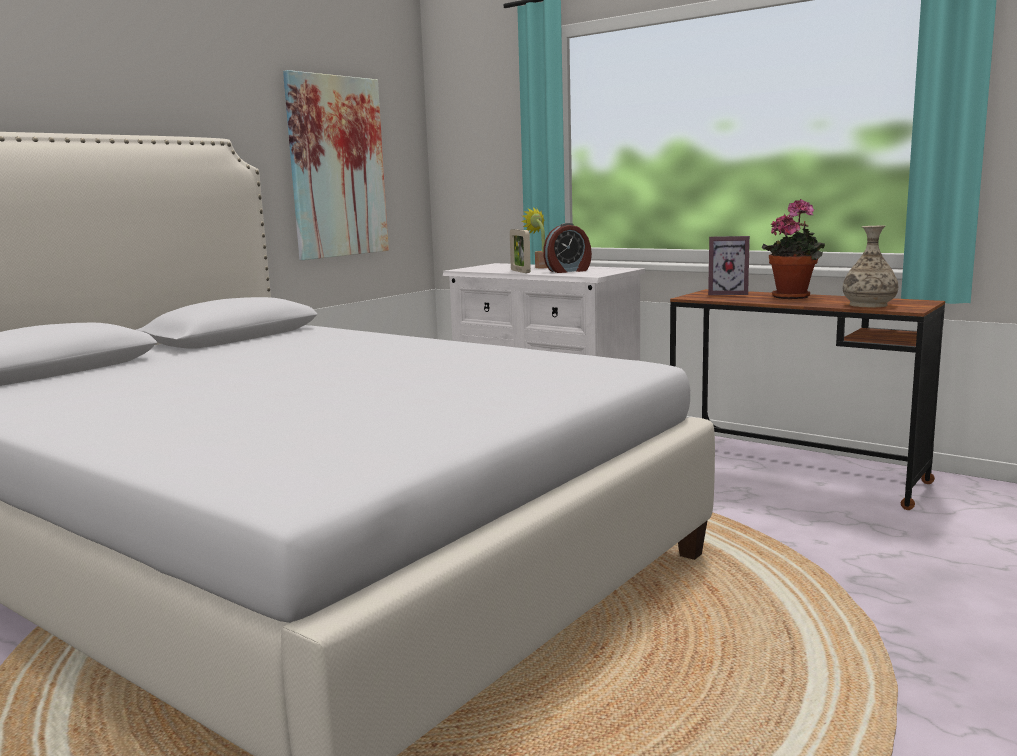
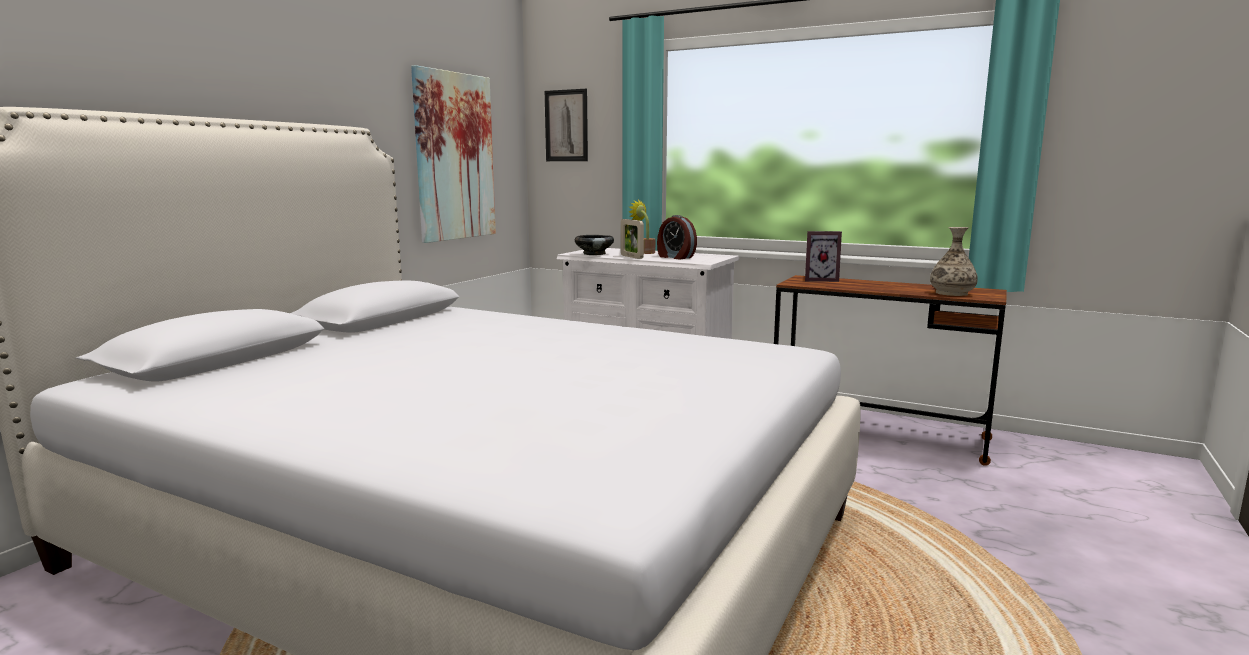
camera: 10 degrees left, 0 degrees up
alarm clock [543,223,592,273] -> alarm clock turned 75 degrees clockwise [657,215,697,259]
potted plant [762,199,825,299] -> none
none -> picture [545,89,588,161]
none -> black bowl [575,235,614,255]

